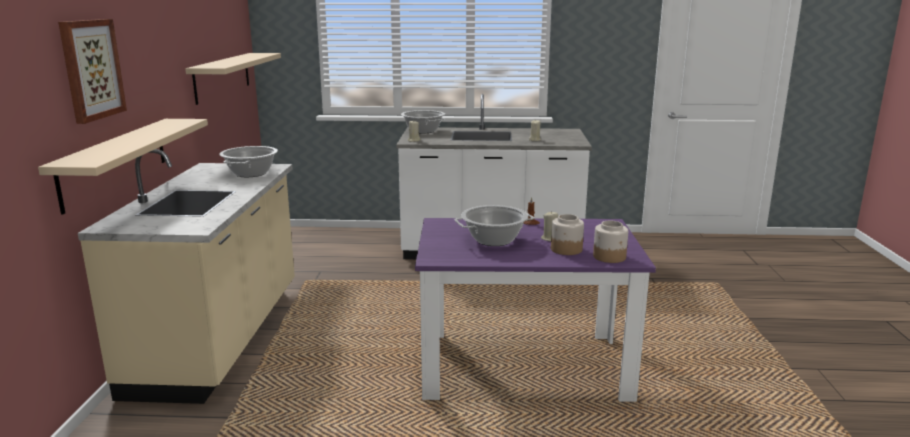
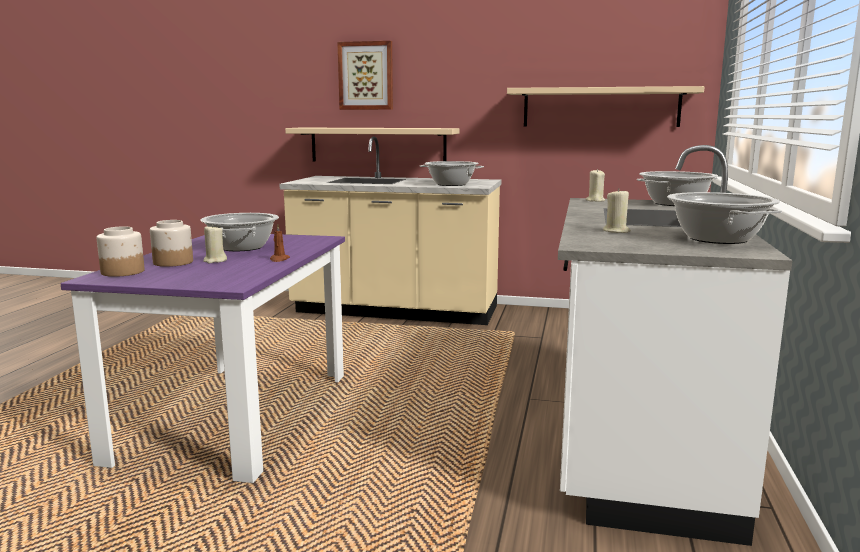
camera: 100 degrees right, 5 degrees down
none -> cooking pot [667,192,782,244]

